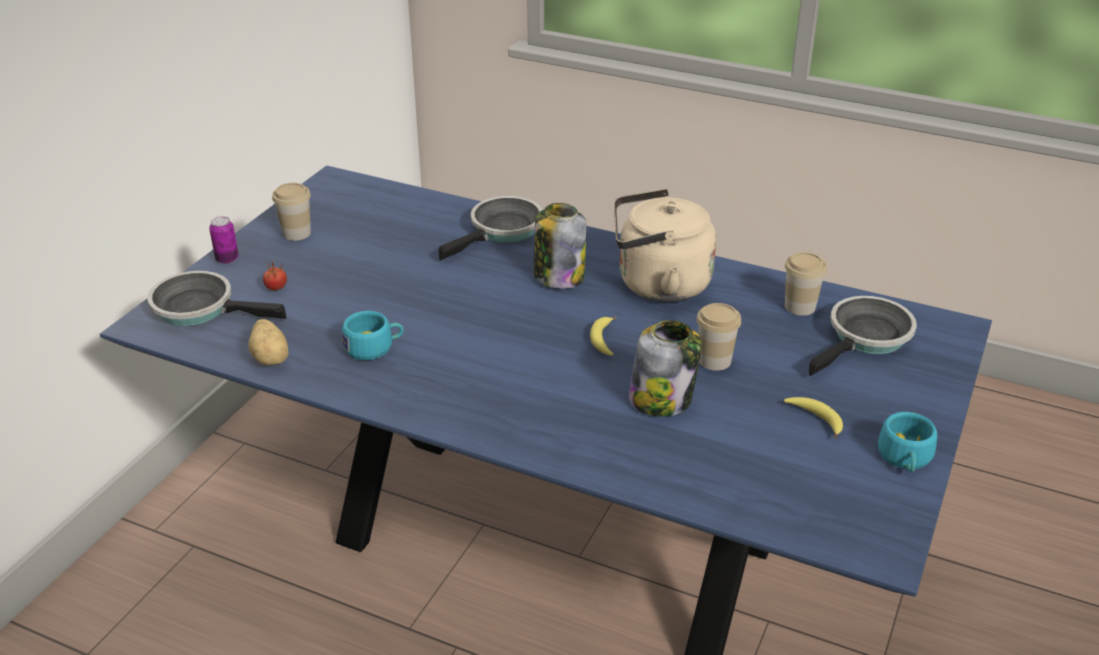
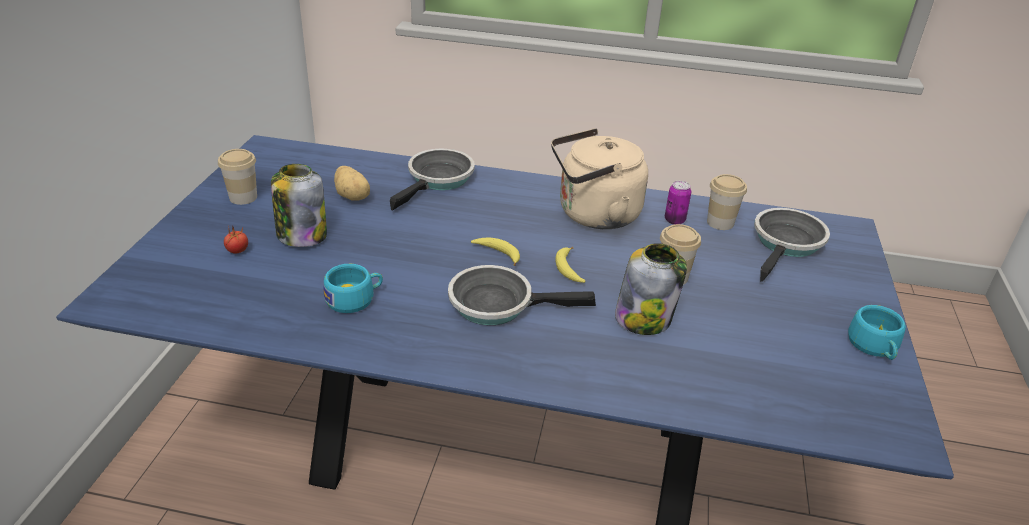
camera: 15 degrees left, 0 degrees up
frying pan [147,271,287,326] -> frying pan moved to [448,265,596,325]
can [209,216,239,264] -> can moved to [665,181,691,225]
potato [248,319,289,365] -> potato moved to [334,166,370,201]
jar [534,203,586,289] -> jar moved to [271,164,327,247]
banana [784,397,843,438] -> banana moved to [471,238,520,266]

